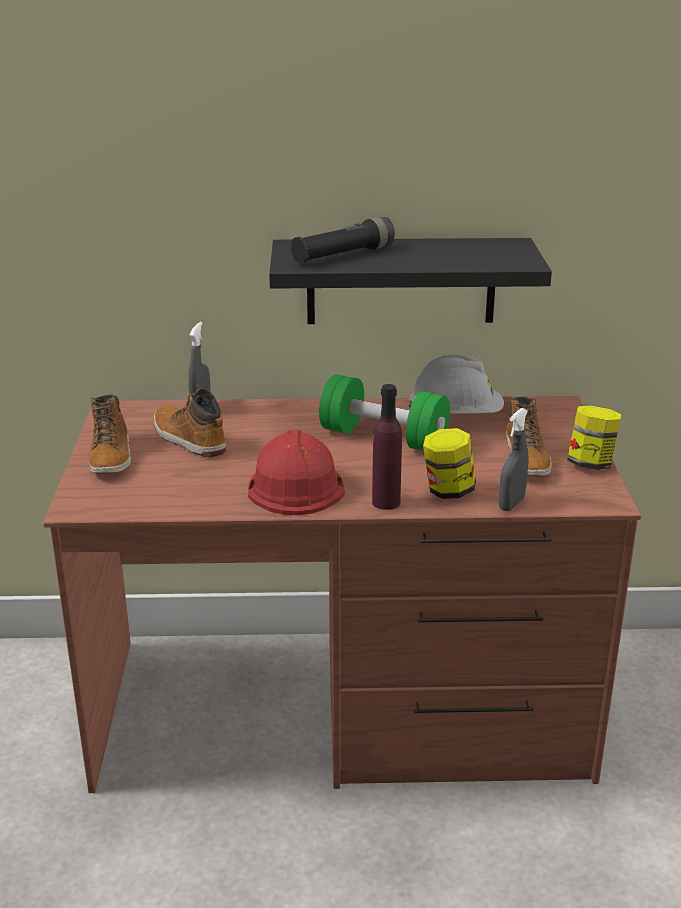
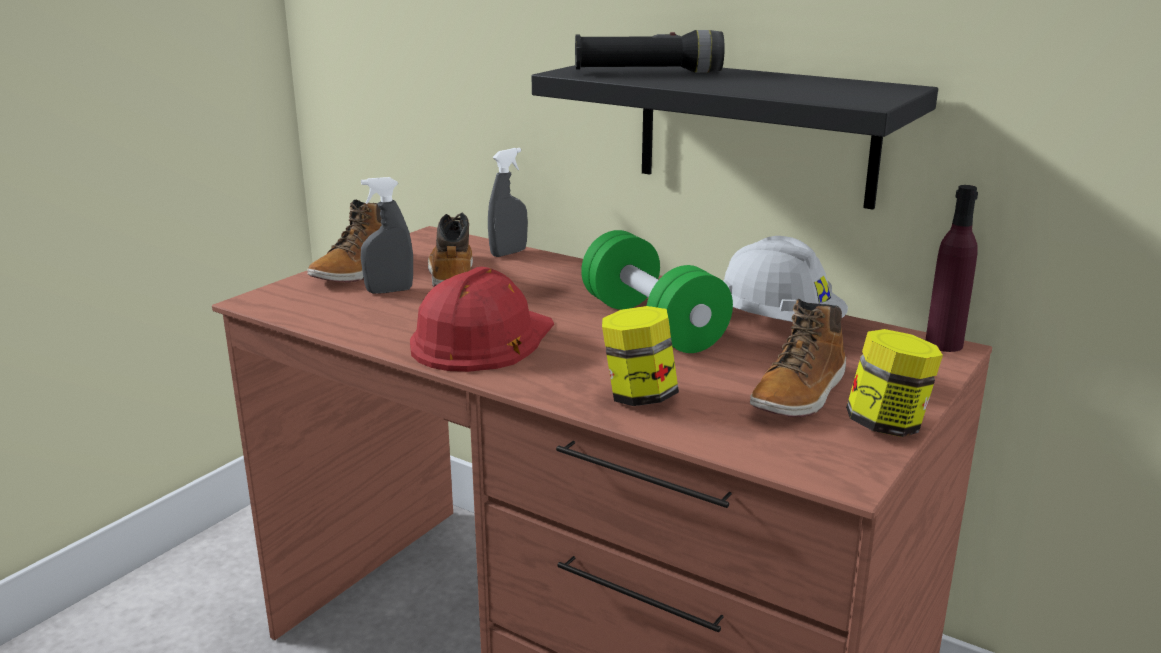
camera: 35 degrees right, 5 degrees down
purple bottle [372,384,402,510] -> purple bottle moved to [926,185,978,352]
grey spray bottle [499,408,528,511] -> grey spray bottle moved to [361,177,413,294]

